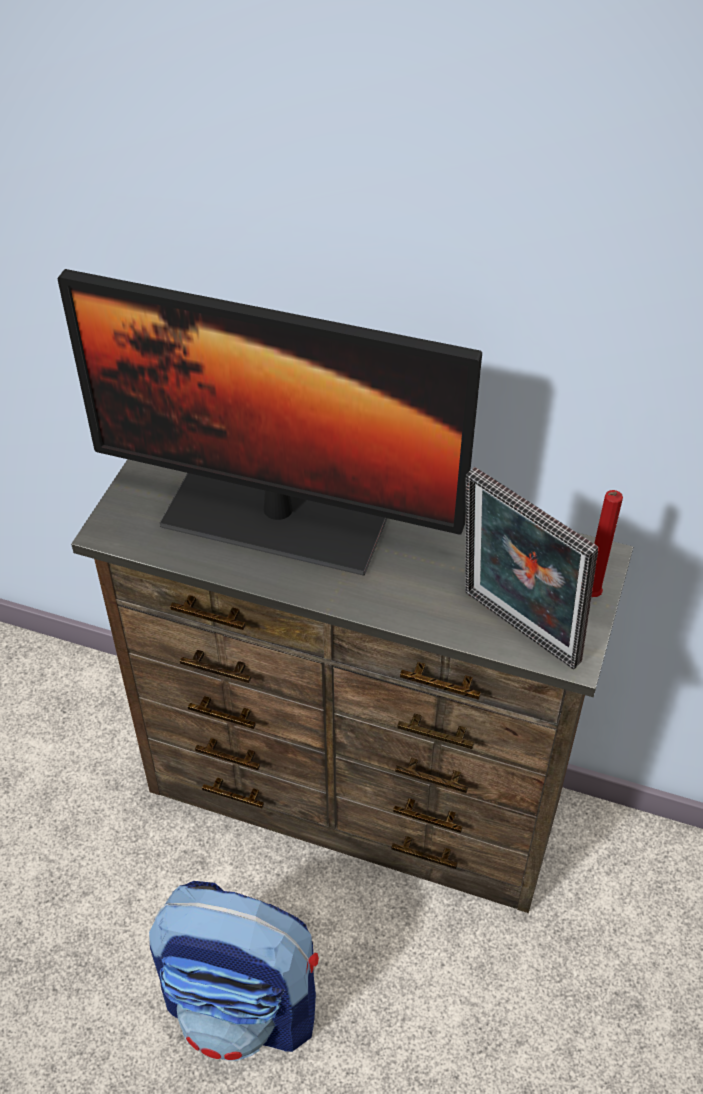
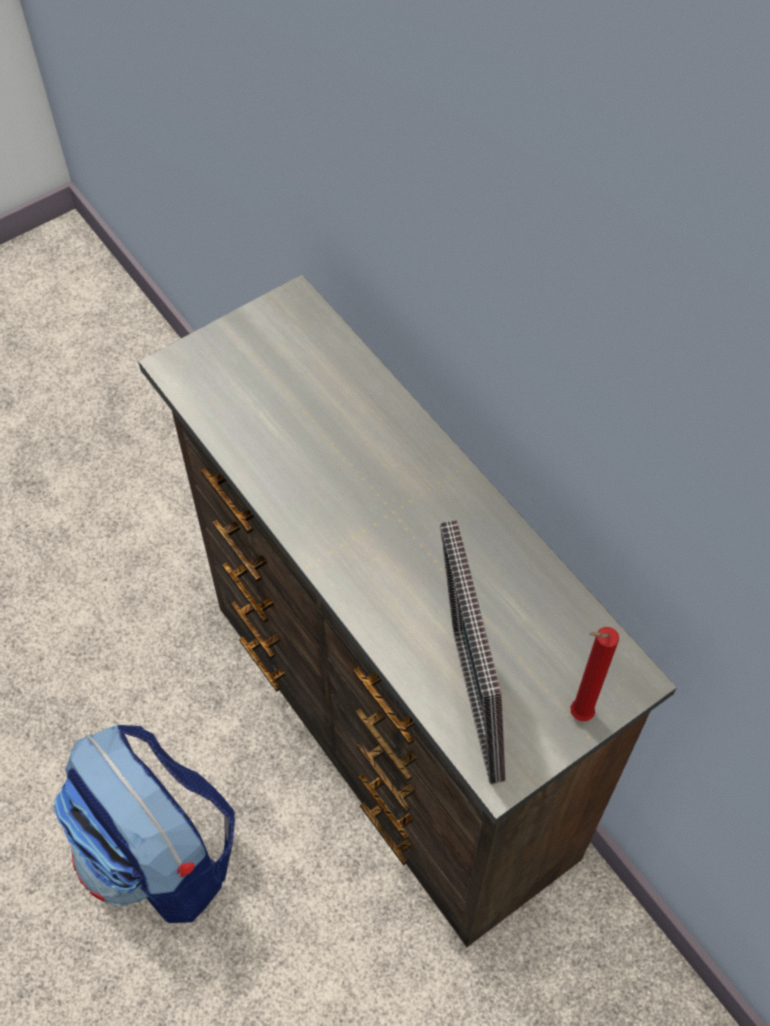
camera: 35 degrees right, 10 degrees up
monitor [58,269,482,575] -> none

